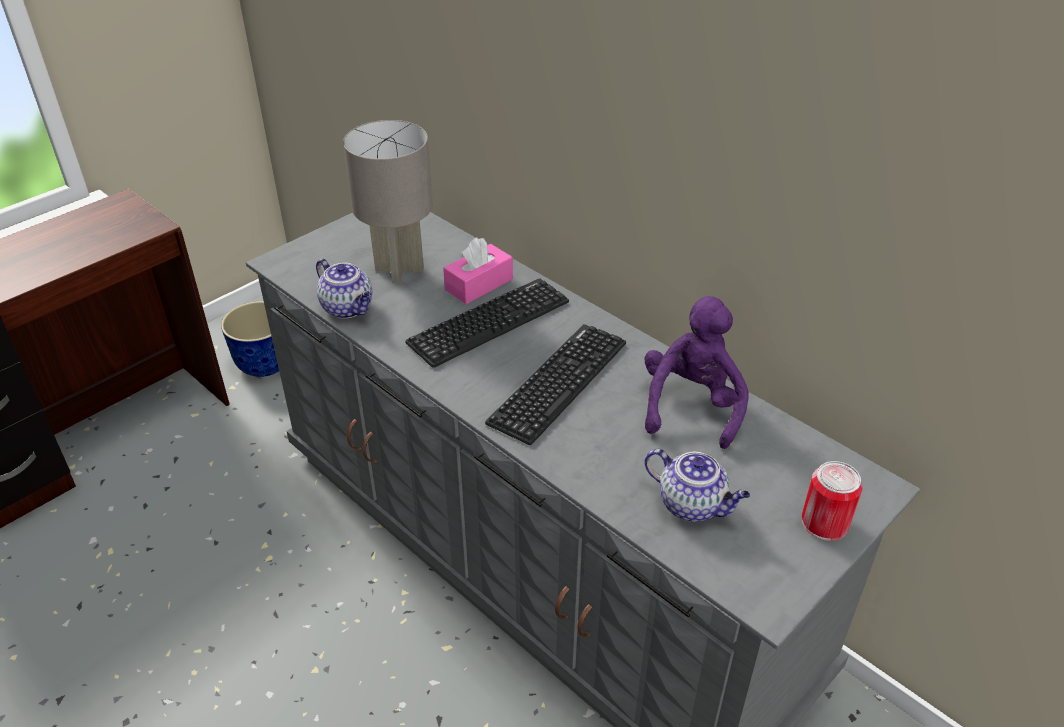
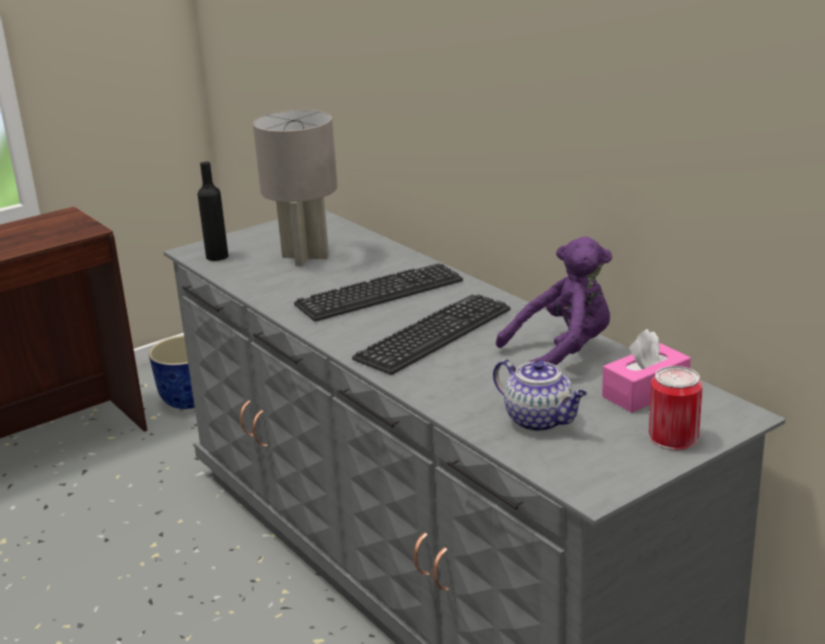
camera: 10 degrees right, 15 degrees down
teapot [316,259,372,318] -> none
pink tissue box [443,238,513,304] -> pink tissue box moved to [602,329,691,413]
purple plush toy [644,296,749,449] -> purple plush toy turned 45 degrees clockwise [496,236,612,365]
none -> black bottle [198,162,228,261]

